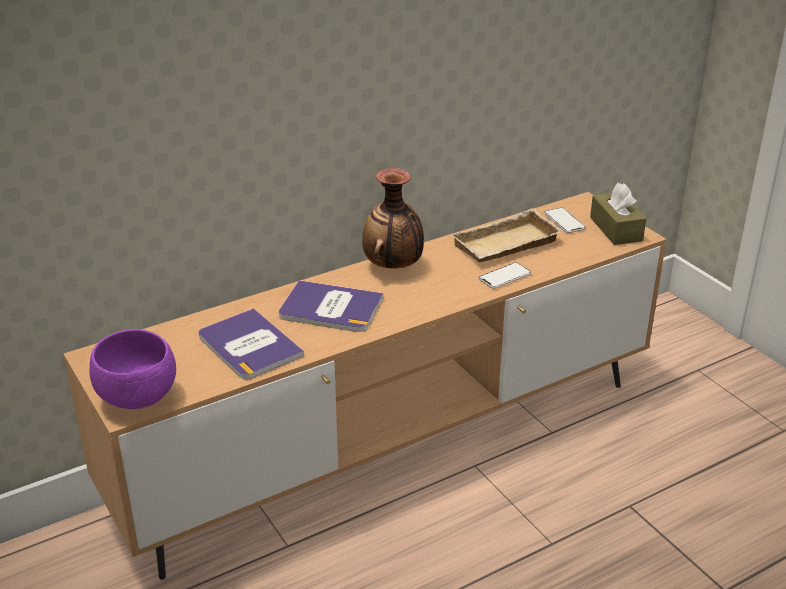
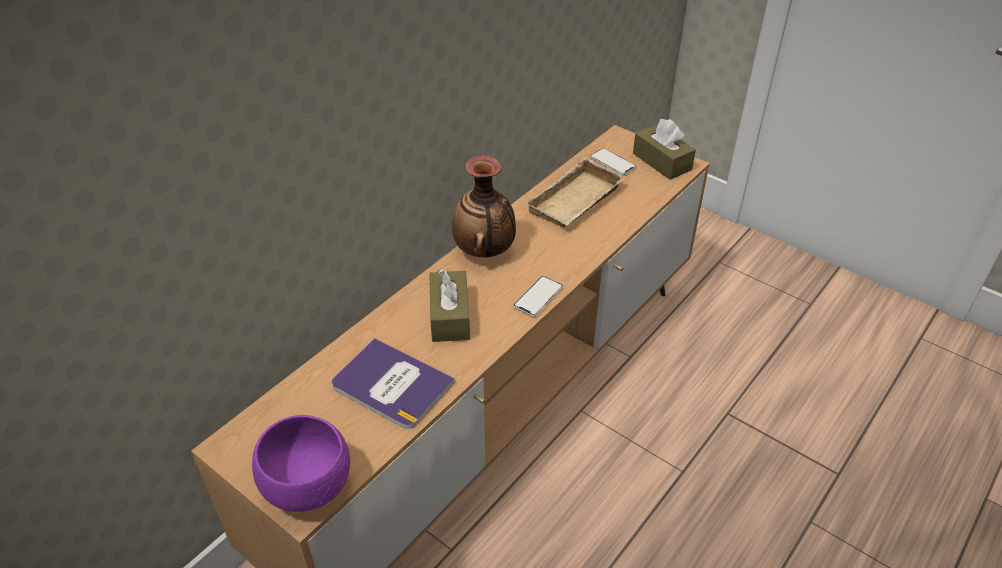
camera: 20 degrees left, 10 degrees up
book [279,280,383,332] -> brown tissue box [429,269,470,342]
phone [478,262,532,289] -> phone moved to [513,276,563,317]

